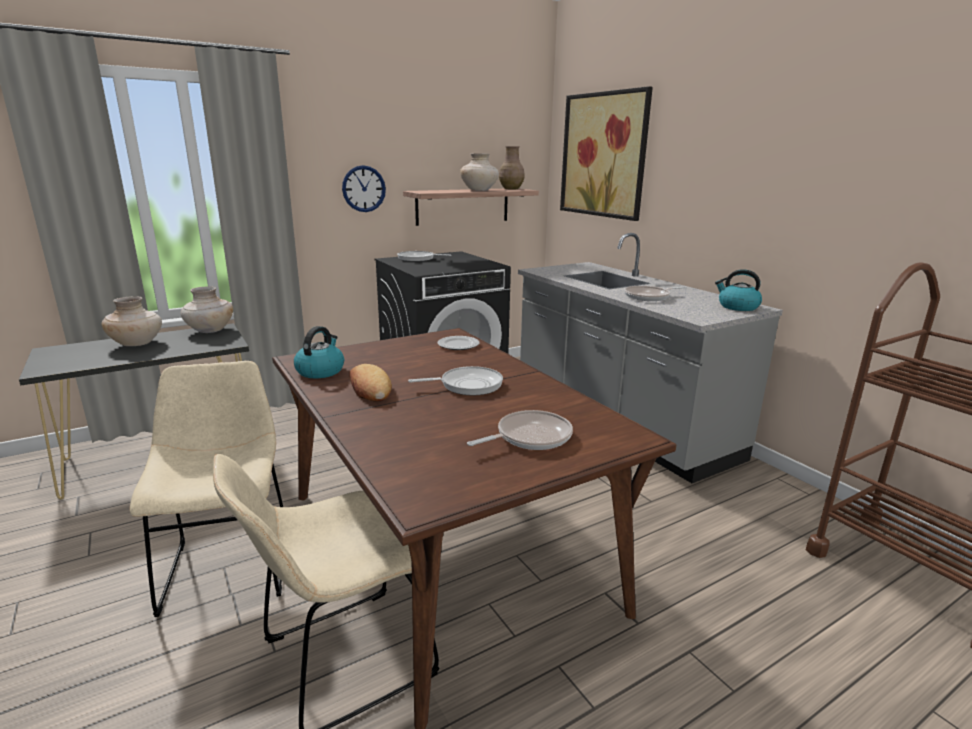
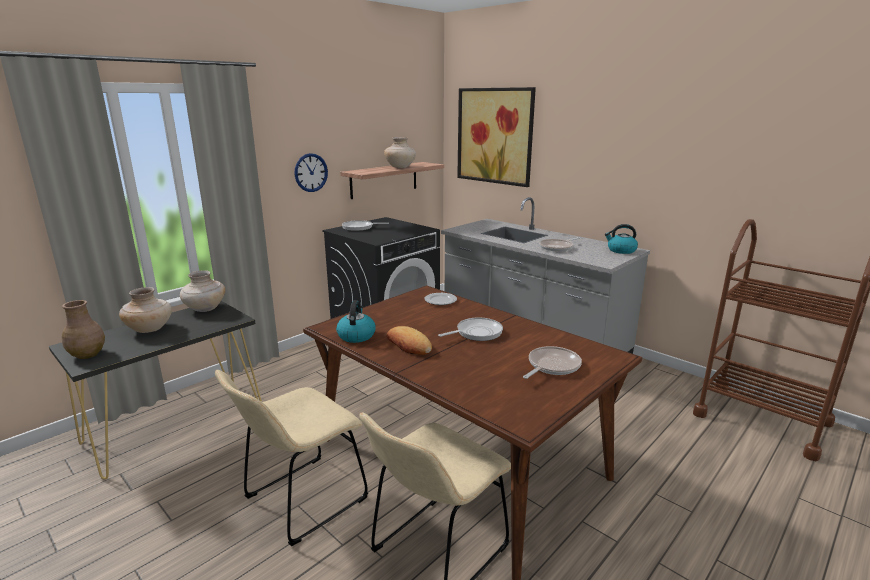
camera: 15 degrees left, 0 degrees up
beige chair [129,361,283,617] -> beige chair turned 105 degrees counterclockwise [215,370,368,546]
brown vase [499,146,525,189] -> brown vase moved to [62,300,105,359]

